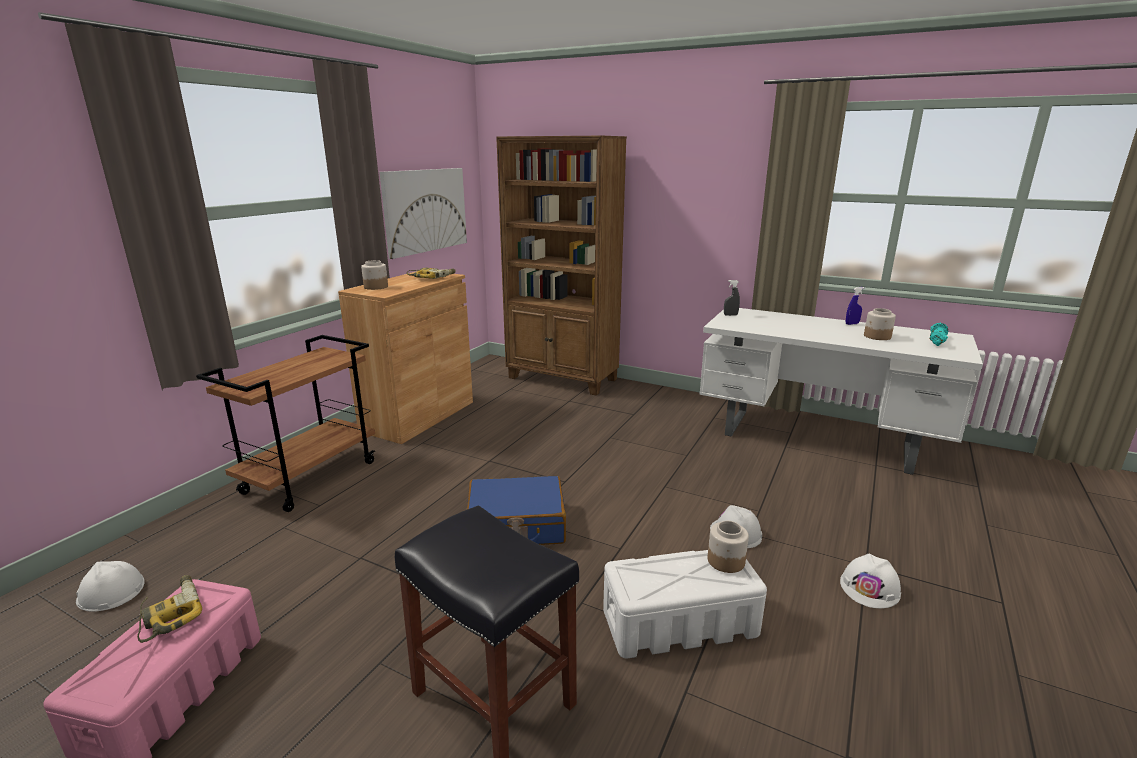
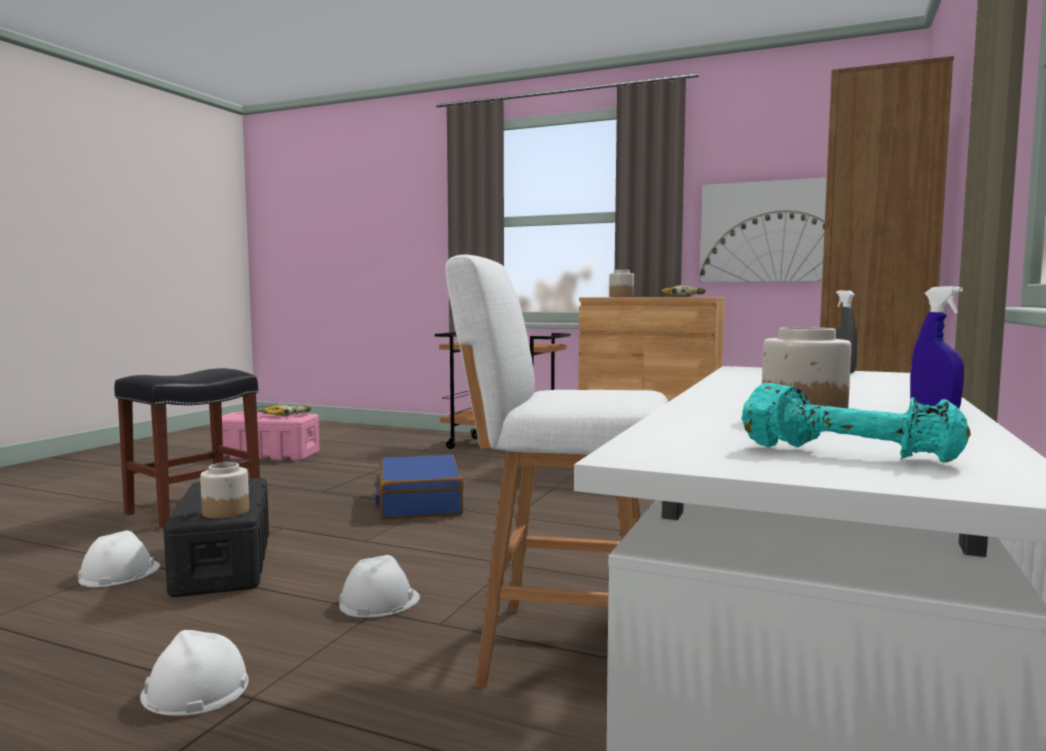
camera: 85 degrees right, 15 degrees down
white hard hat [76,561,145,611] -> white hard hat moved to [78,530,160,587]
white storage box [603,550,767,659] -> black storage box [164,478,269,597]
none -> white stool [445,255,668,688]

